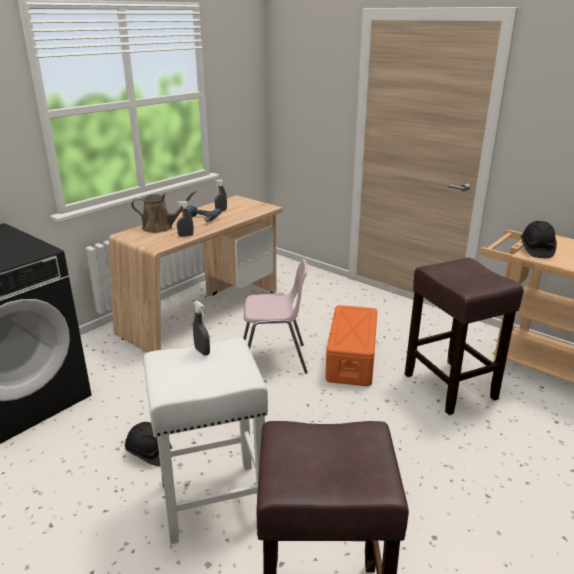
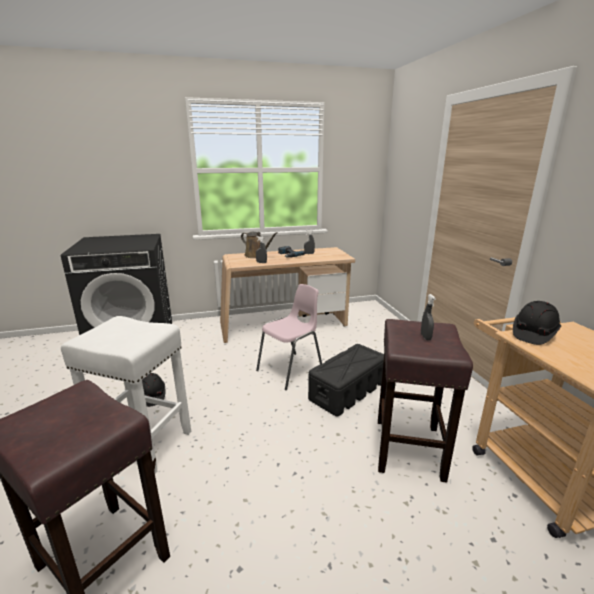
camera: 35 degrees right, 5 degrees down
grey spray bottle [193,301,210,356] -> grey spray bottle moved to [421,294,436,340]
pink chair [243,259,308,374] -> pink chair turned 75 degrees counterclockwise [256,284,322,390]
orange storage box [325,305,377,386] -> black storage box [308,344,384,416]

